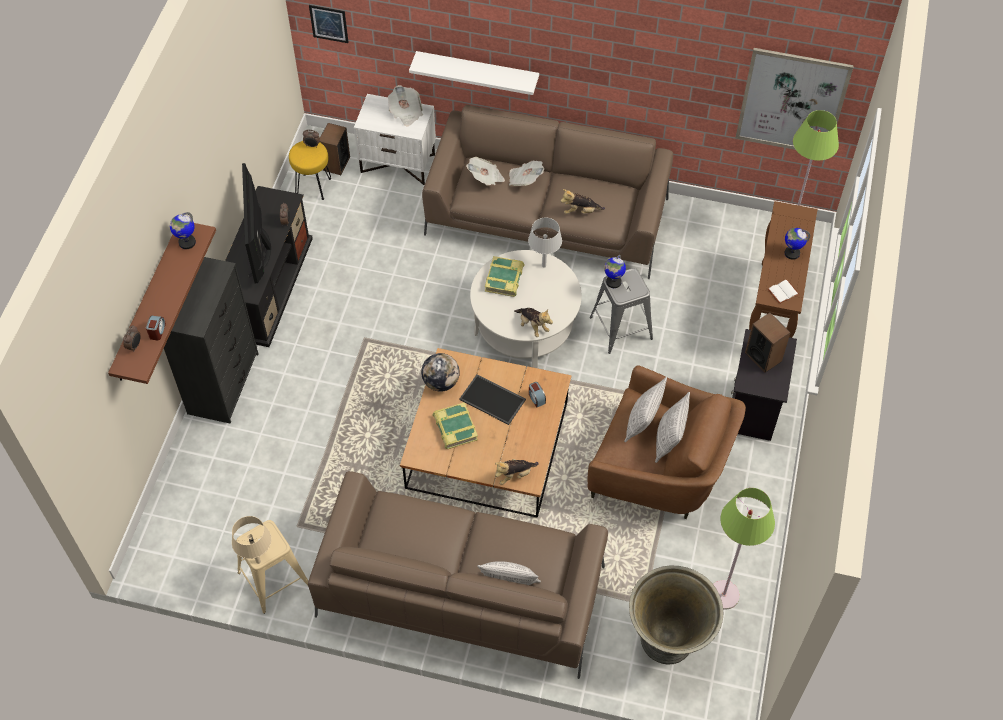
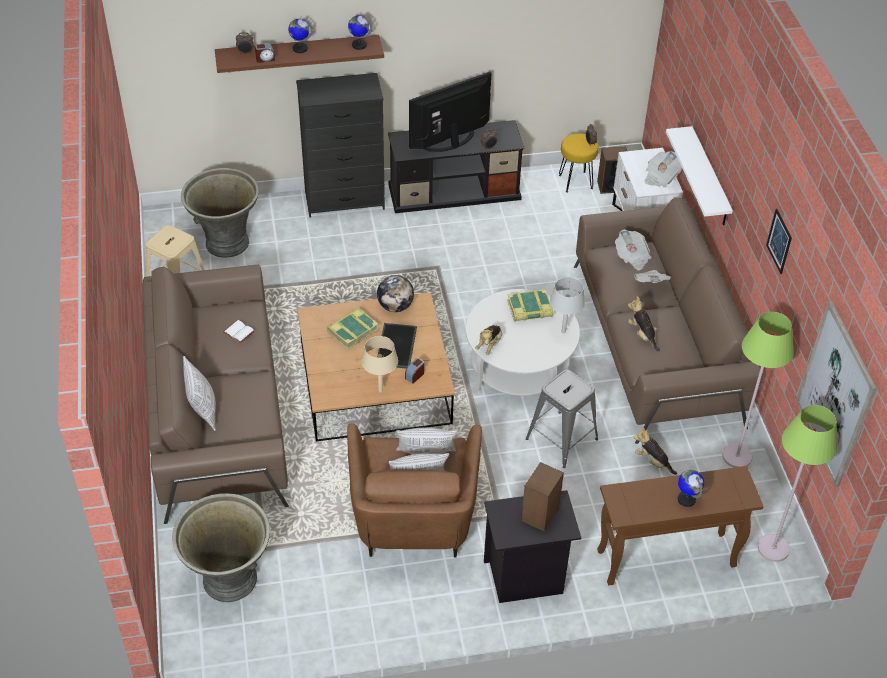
camera: 65 degrees right, 10 degrees down
beige table lamp [232,516,271,564] -> beige table lamp moved to [361,336,398,393]
picture [309,5,349,43] -> picture moved to [766,209,792,274]
plush toy [495,459,539,485] -> plush toy moved to [634,427,677,475]
globe [604,255,626,288] -> globe moved to [288,19,313,53]
green floor lamp [713,488,775,610] -> green floor lamp moved to [722,312,794,467]
white book [768,280,799,304] -> white book moved to [223,320,255,343]
none -> grey planter [181,168,259,258]

